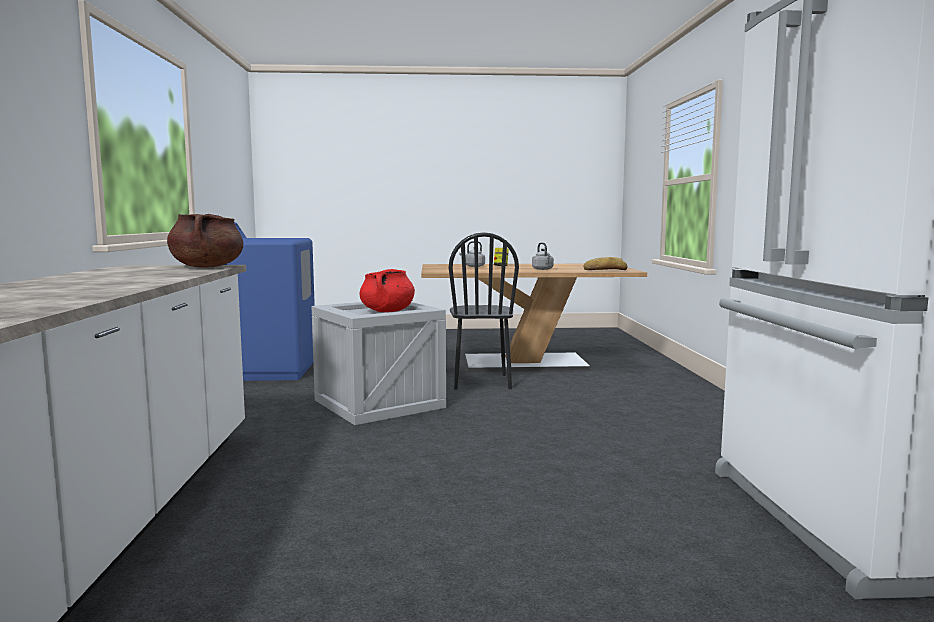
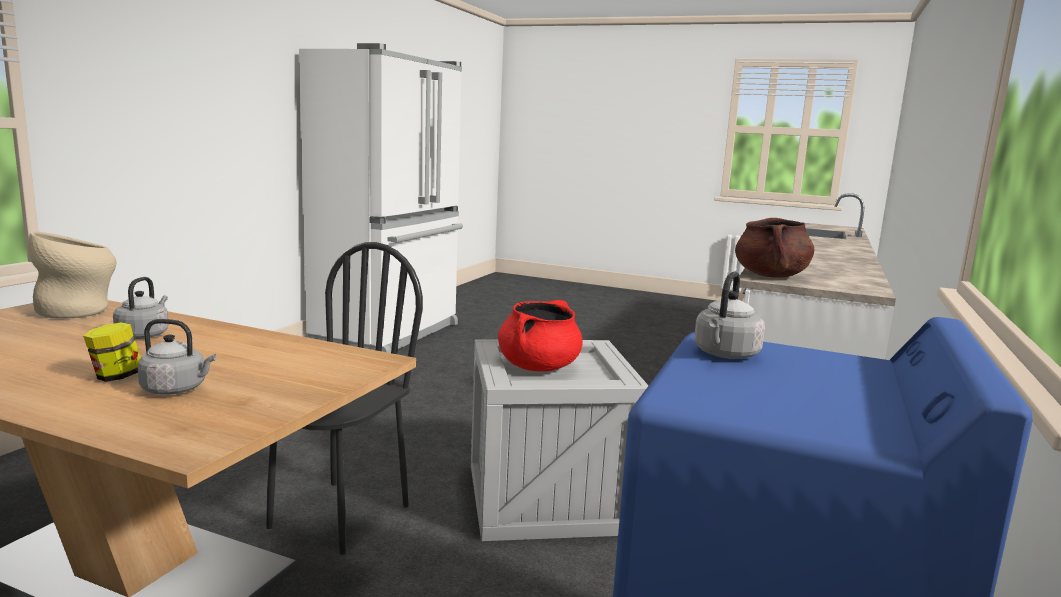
camera: 155 degrees left, 5 degrees up
bread [583,257,628,270] -> beige vase [28,232,117,319]
none -> grey kettle [694,271,765,359]

